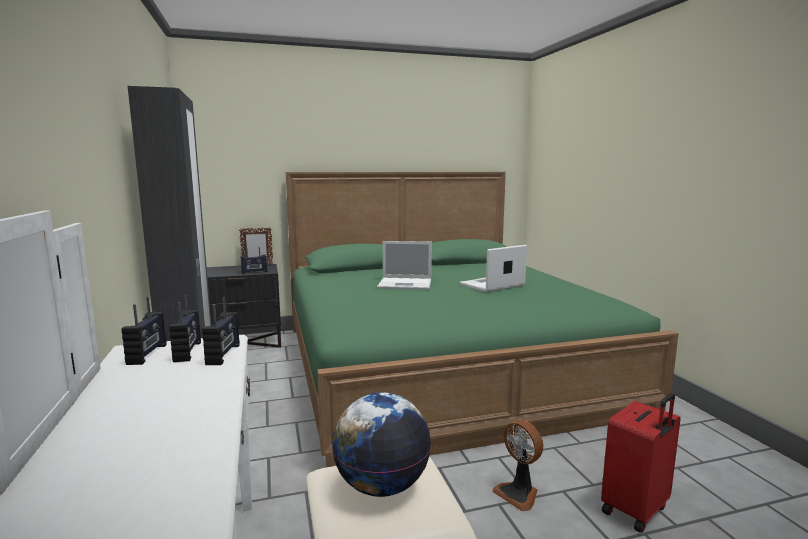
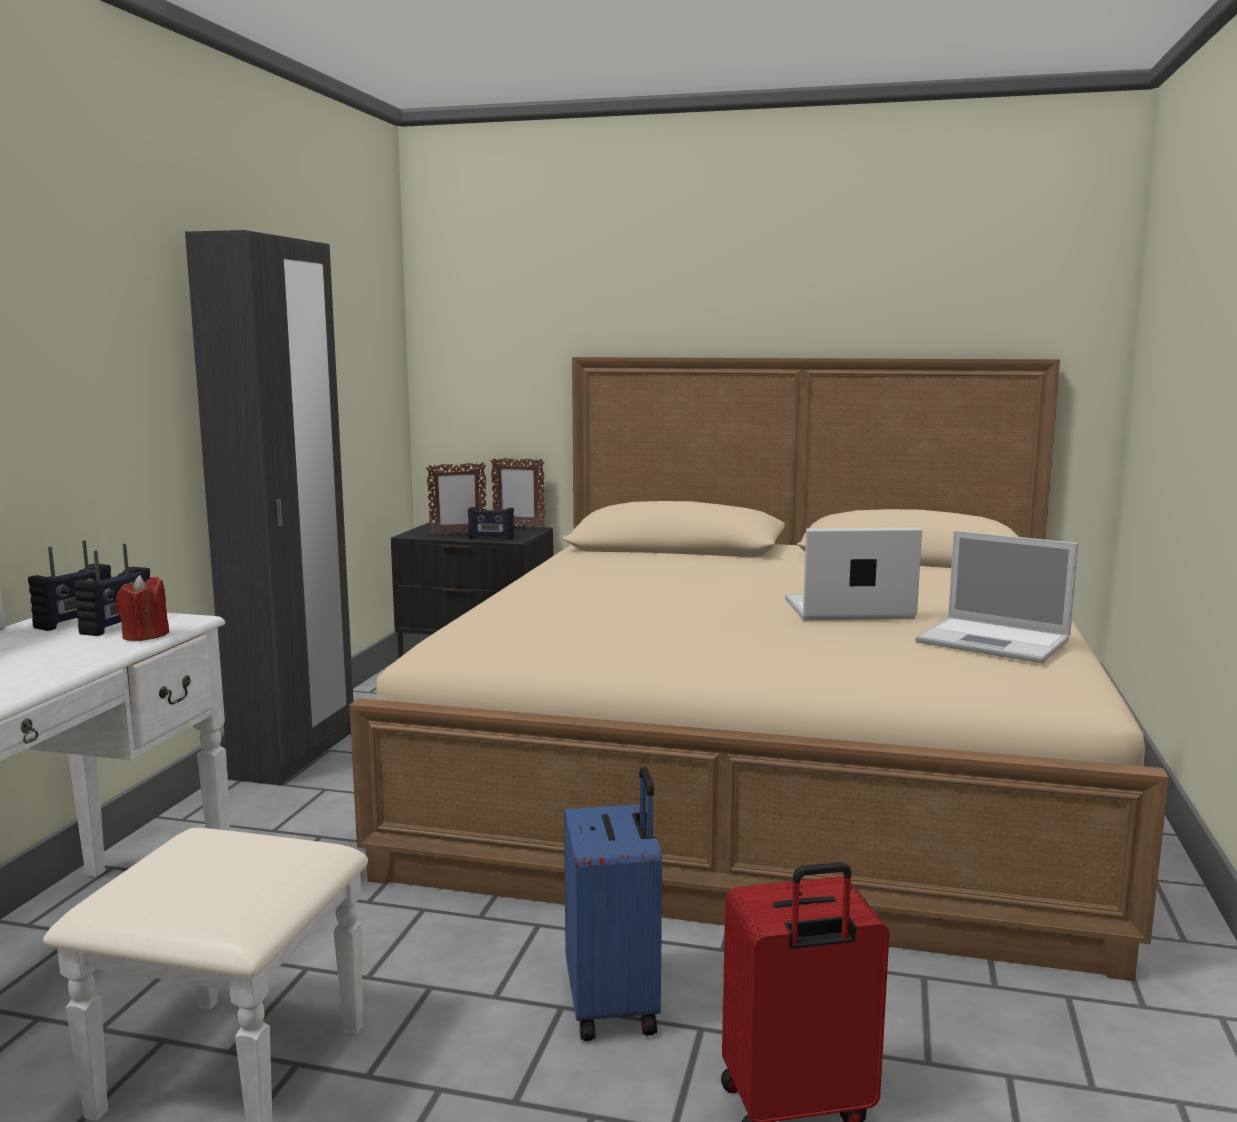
camera: 30 degrees right, 0 degrees up
radio [202,297,240,365] -> red candle [116,575,169,641]
green bed [286,172,679,467] -> beige bed [349,357,1169,981]
globe [332,392,431,497] -> none
laptop [377,241,432,290] -> laptop moved to [916,530,1078,663]
fan [492,419,543,511] -> blue suitcase [564,767,662,1041]
none -> picture frame [426,462,487,536]

